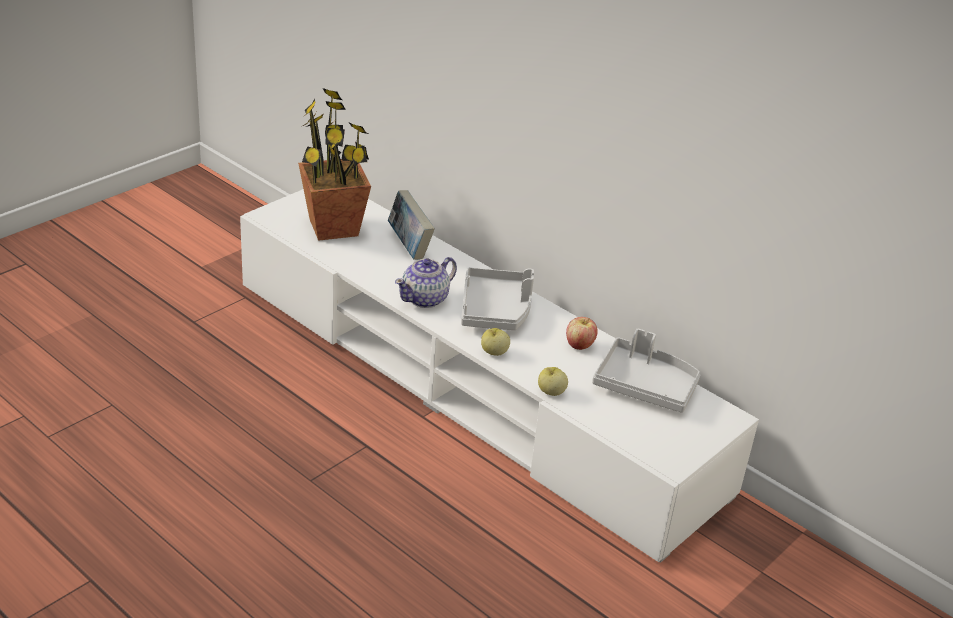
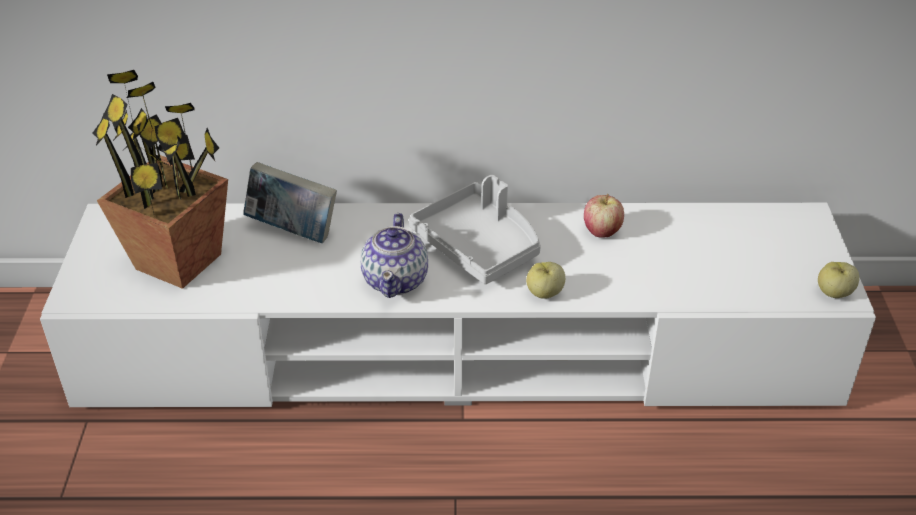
camera: 40 degrees left, 5 degrees up
apple [538,367,568,396] -> apple moved to [818,262,859,298]
grey tray [592,329,700,413] -> none

